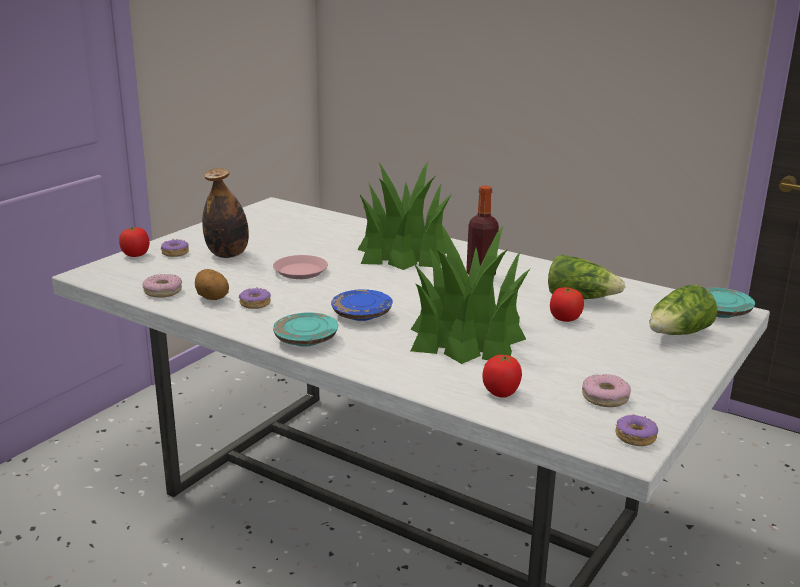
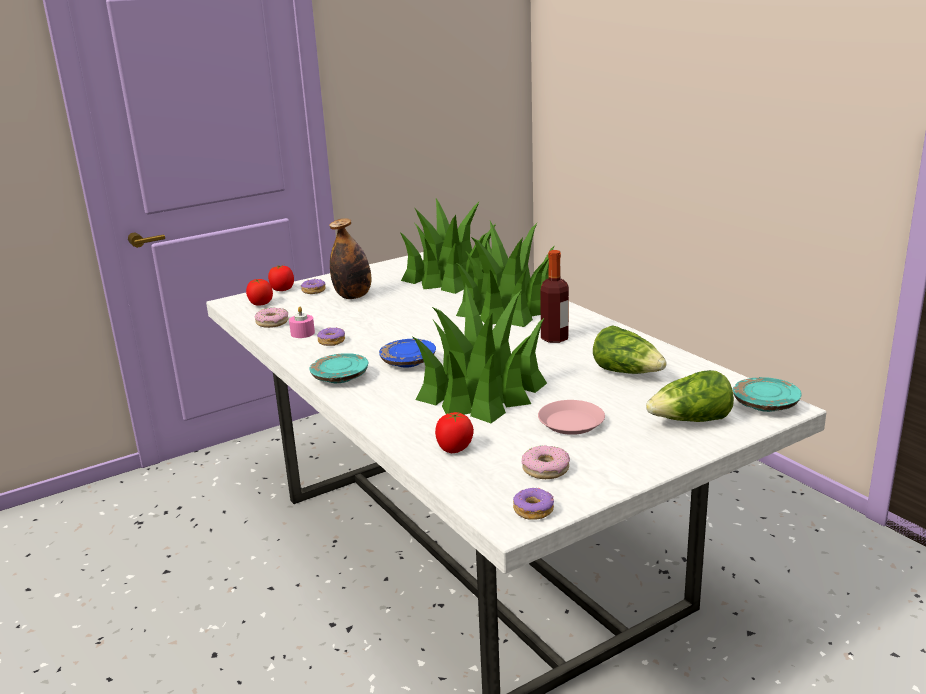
camera: 25 degrees right, 0 degrees up
potato [195,269,229,300] -> pink candle [289,306,315,338]
pink plate [273,255,328,279] -> pink plate moved to [538,400,605,435]
tomato [550,287,584,322] -> tomato moved to [246,279,273,306]
none -> potted plant [400,199,496,294]

